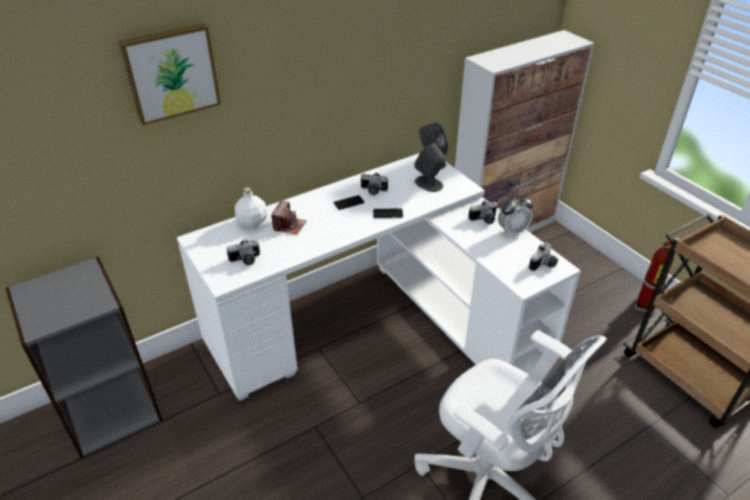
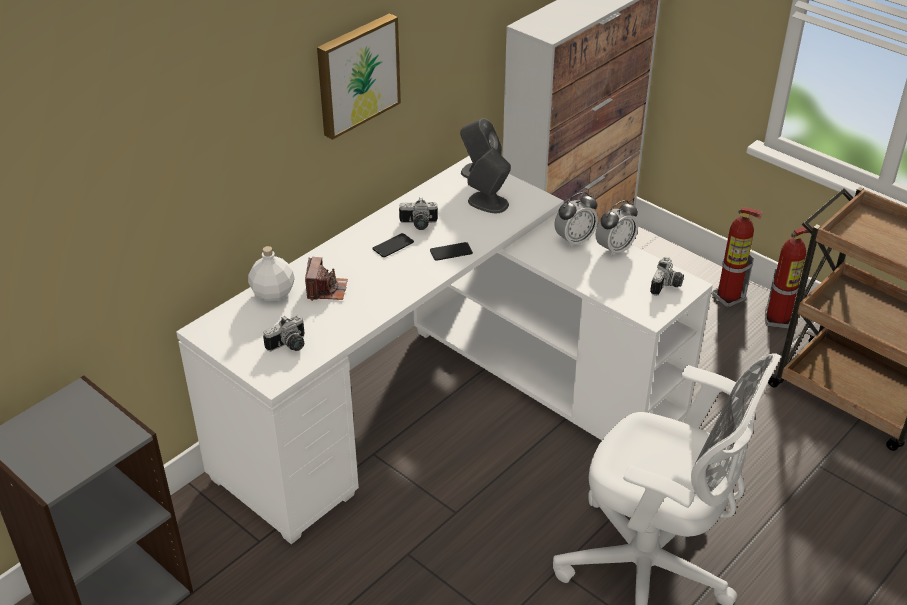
camera: 15 degrees left, 0 degrees up
picture [119,23,221,125] -> picture moved to [317,13,401,140]
camera [468,200,497,224] -> alarm clock [554,192,598,248]
none -> fire extinguisher [712,207,762,308]

